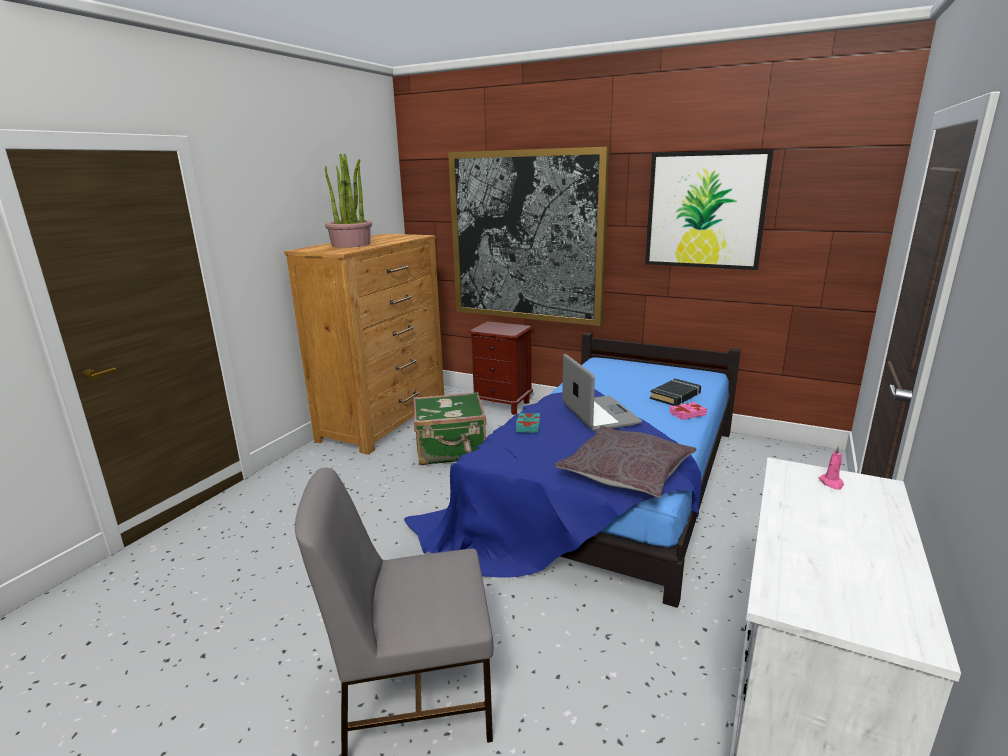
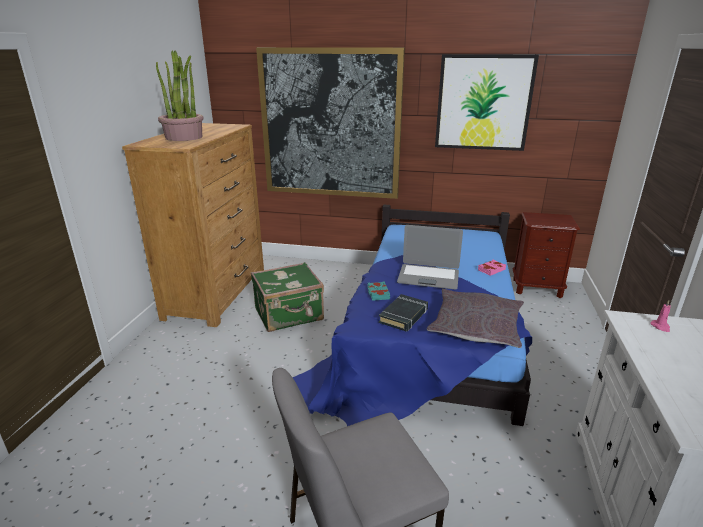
camera: 15 degrees left, 5 degrees up
brown nightstand [469,321,533,415] -> brown nightstand moved to [513,212,580,298]
laptop [562,354,642,431] -> laptop turned 135 degrees clockwise [397,225,463,290]
black book [650,379,701,406] -> black book moved to [379,294,428,332]

